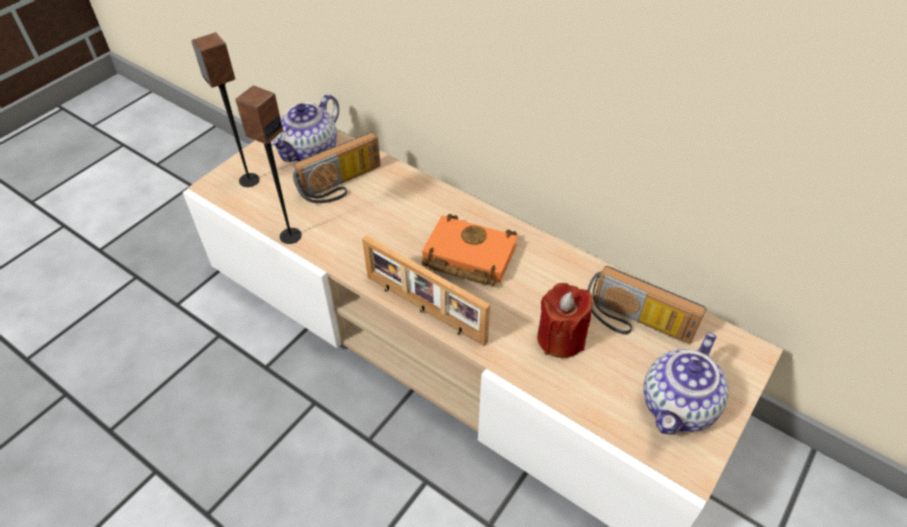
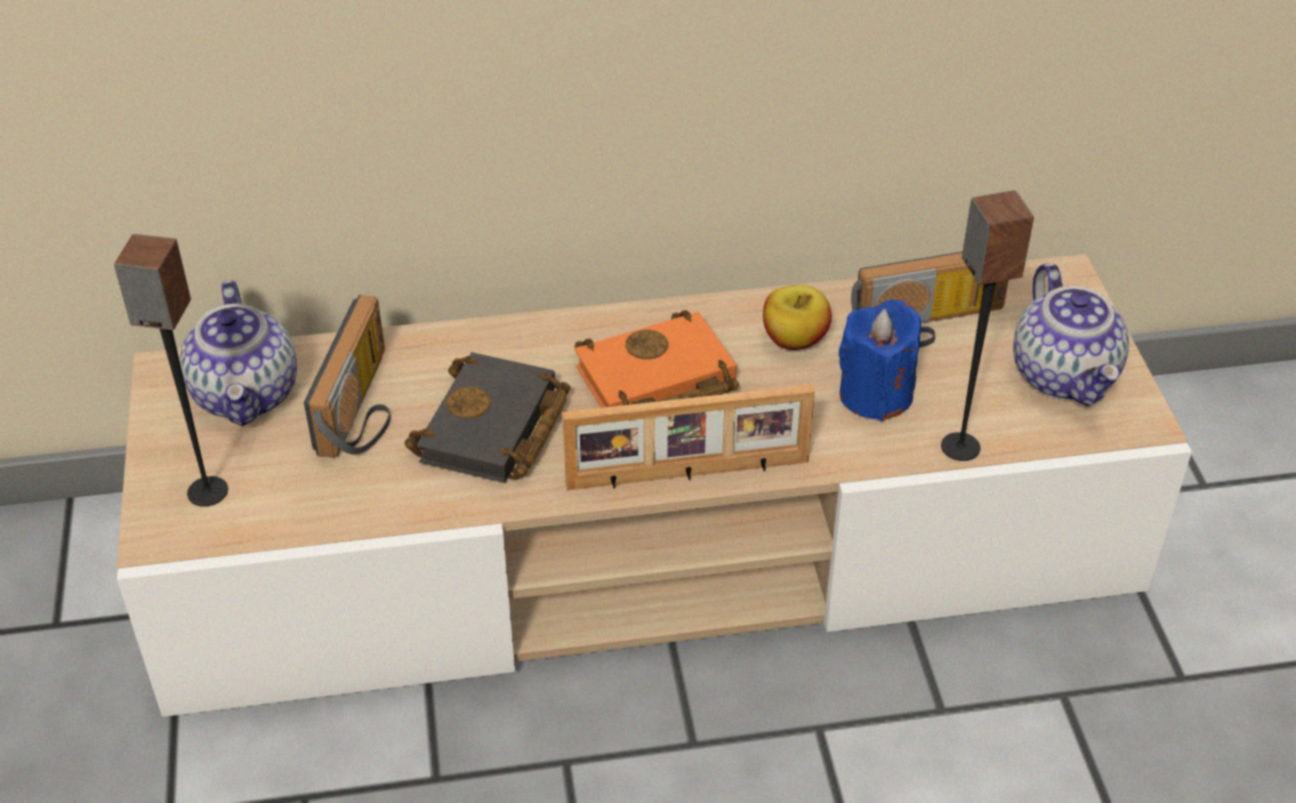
camera: 45 degrees left, 5 degrees down
speaker [235,86,302,244] -> speaker moved to [941,190,1034,461]
red candle [537,283,593,358] -> blue candle [839,299,921,422]
none -> black book [404,352,570,483]
none -> apple [763,285,832,350]

